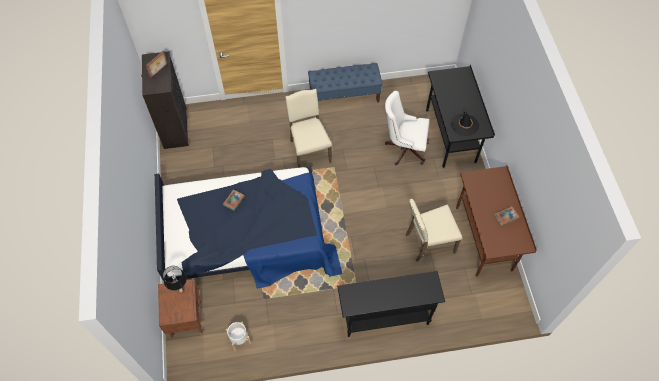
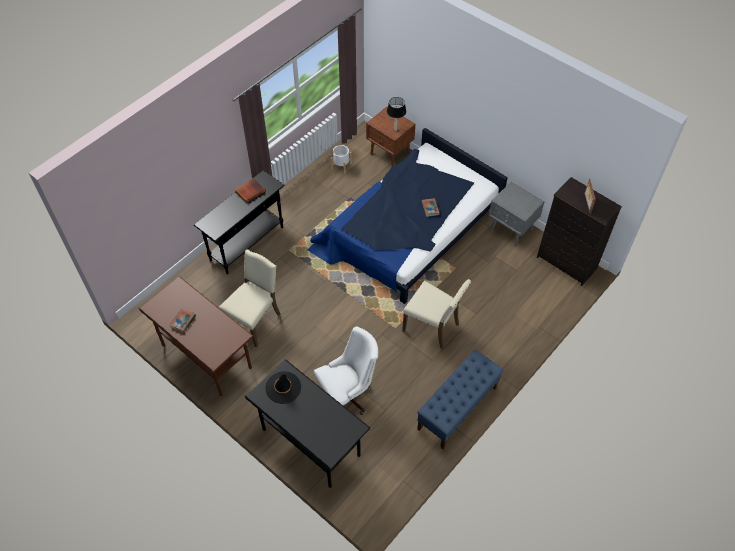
camera: 140 degrees right, 5 degrees down
none -> book [235,179,266,203]
none -> grey nightstand [489,182,544,247]

